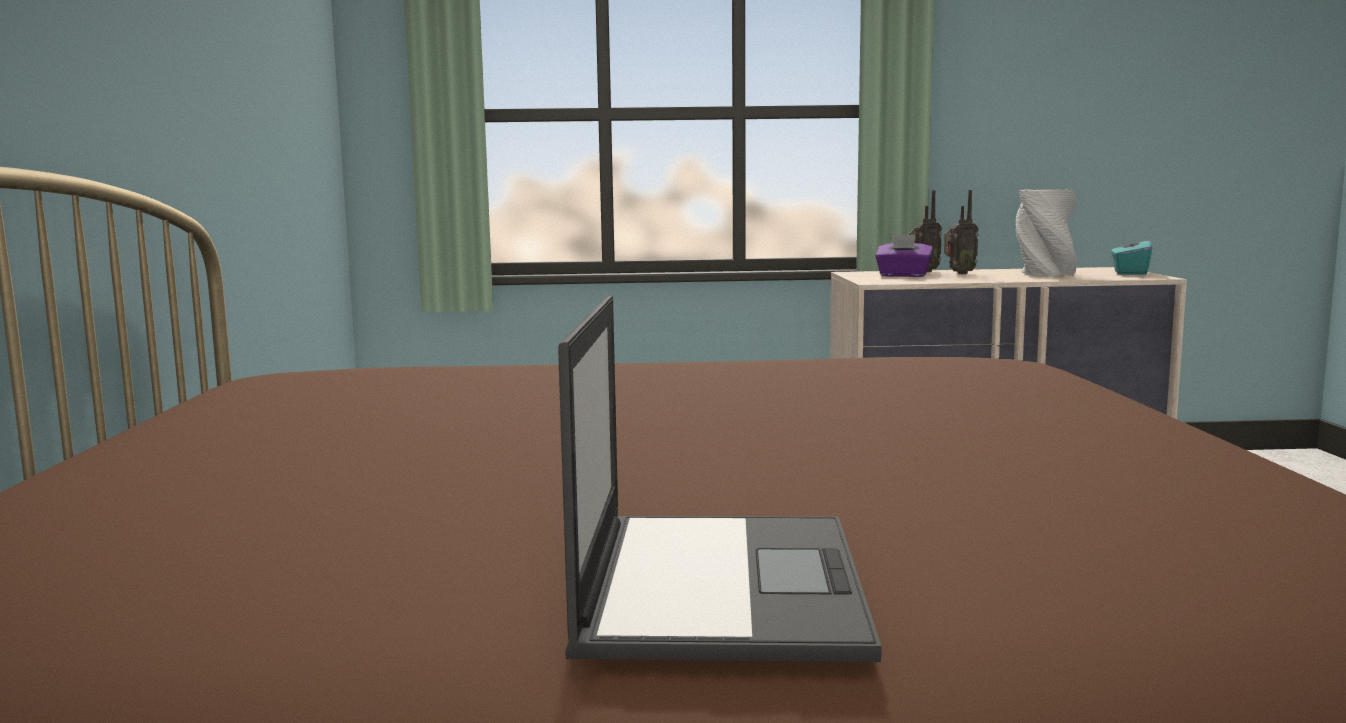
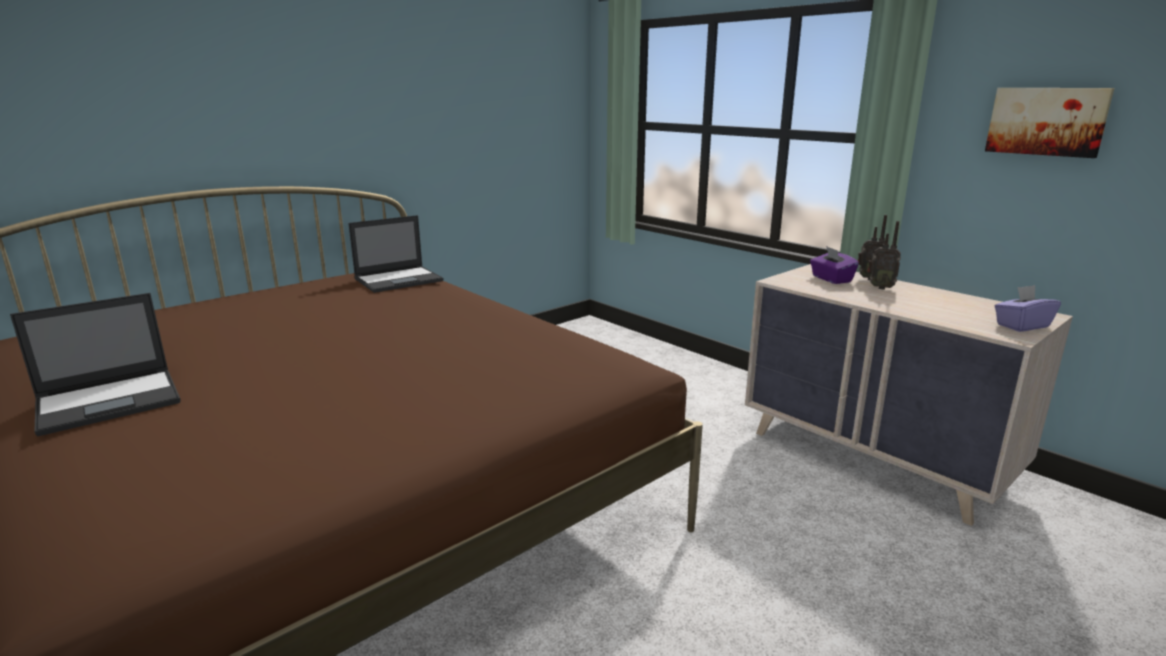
camera: 50 degrees right, 10 degrees up
grey vase [1016,189,1077,277] -> none
turquoise tissue box [1111,231,1152,275] -> purple tissue box [995,285,1061,332]
none -> laptop [348,215,443,293]
none -> picture [985,88,1114,158]

